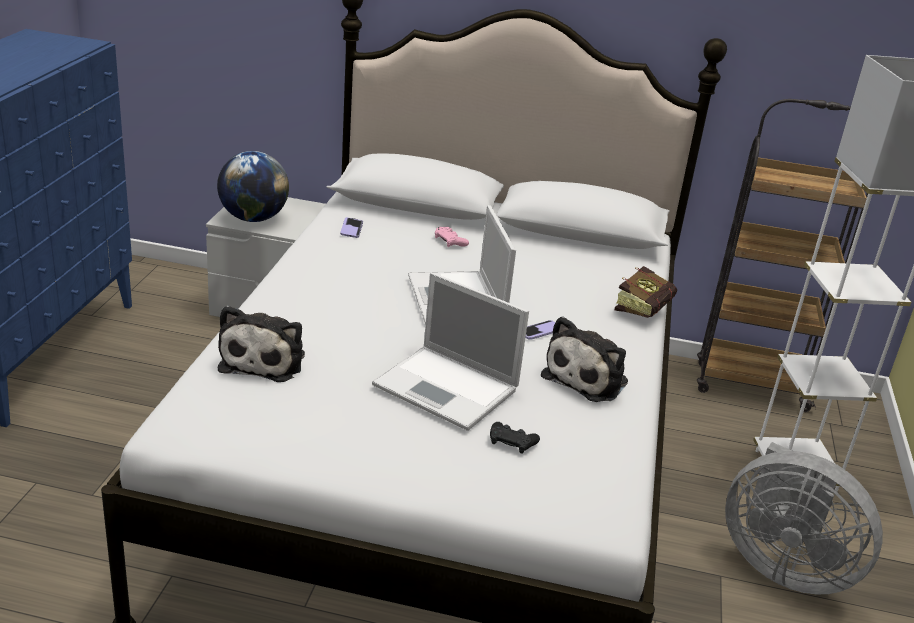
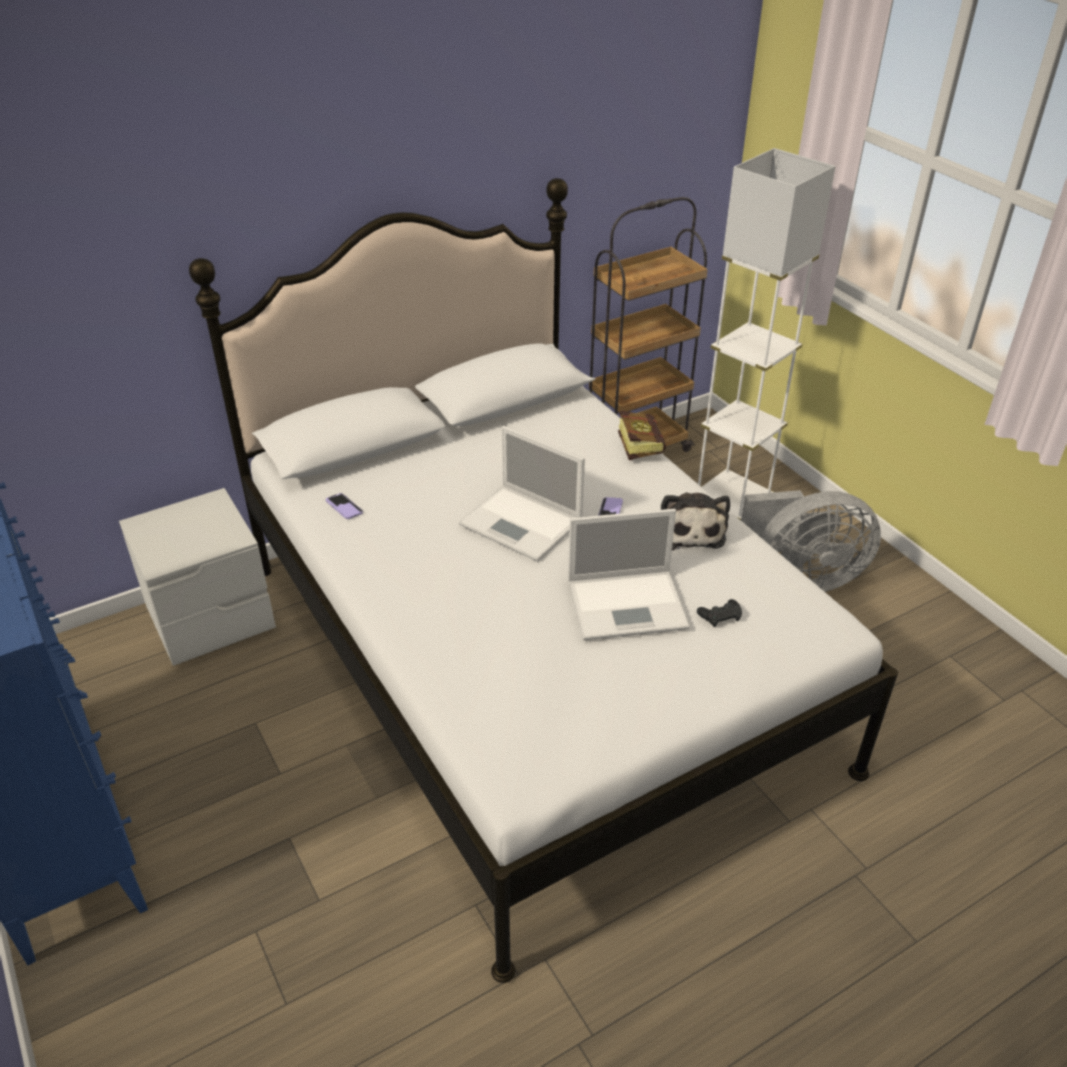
camera: 40 degrees left, 10 degrees up
globe [217,151,289,222] -> none
plush toy [218,305,305,382] -> none
pink game controller [435,227,469,247] -> none

